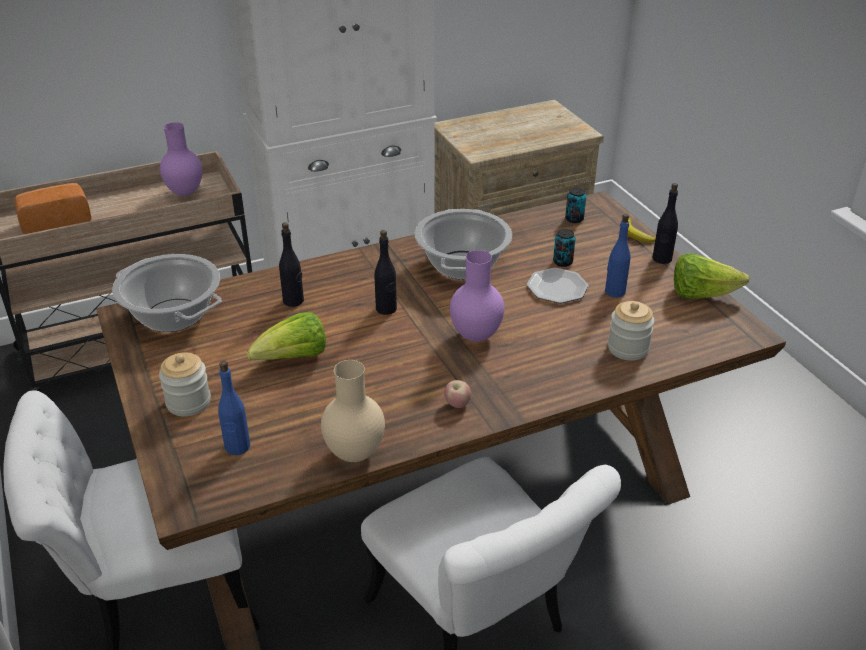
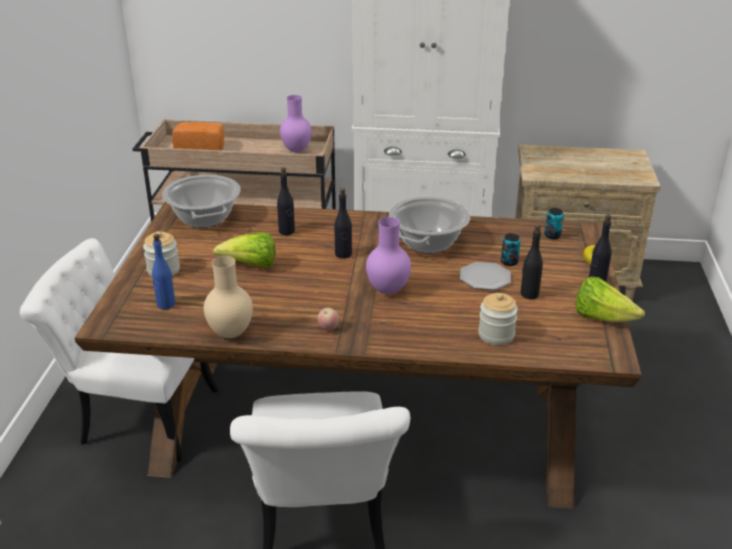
camera: 30 degrees right, 5 degrees down
blue bottle [605,214,631,298] -> black bottle [520,225,543,299]

